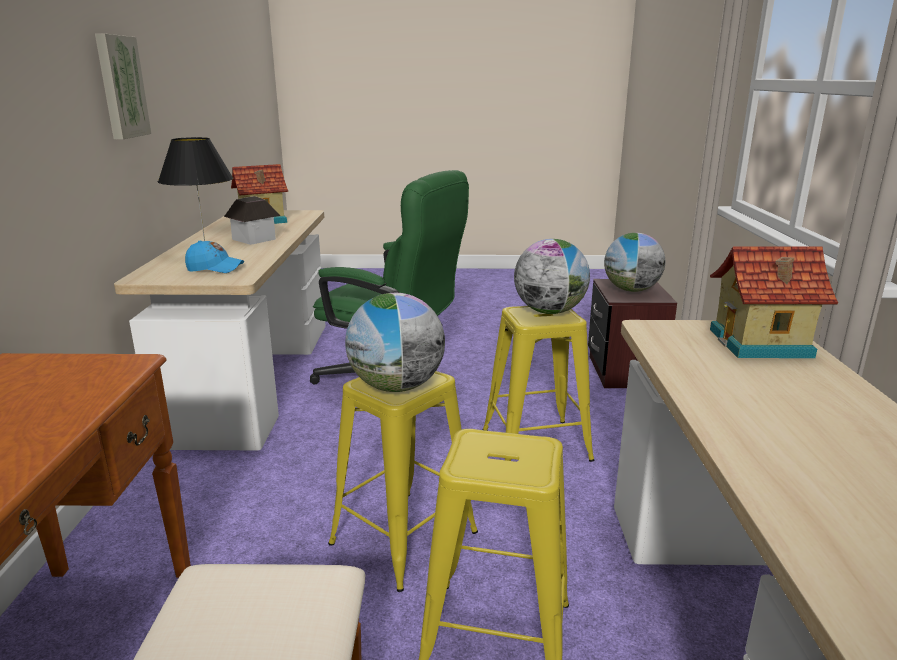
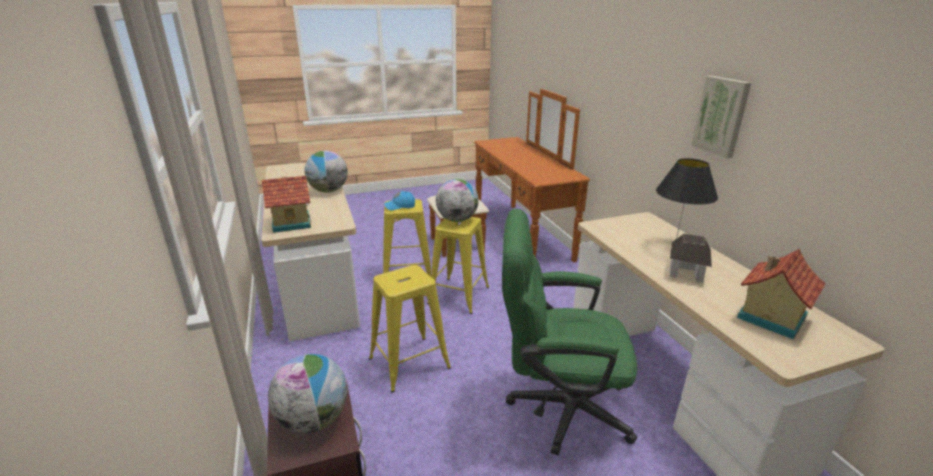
camera: 160 degrees right, 5 degrees up
blue cap [185,240,244,273] -> blue cap moved to [384,191,415,210]
globe [514,239,590,314] -> globe moved to [305,151,348,193]

